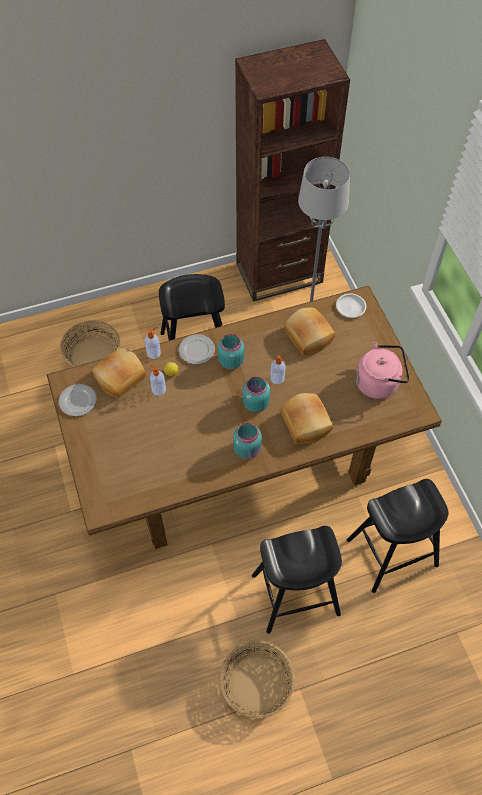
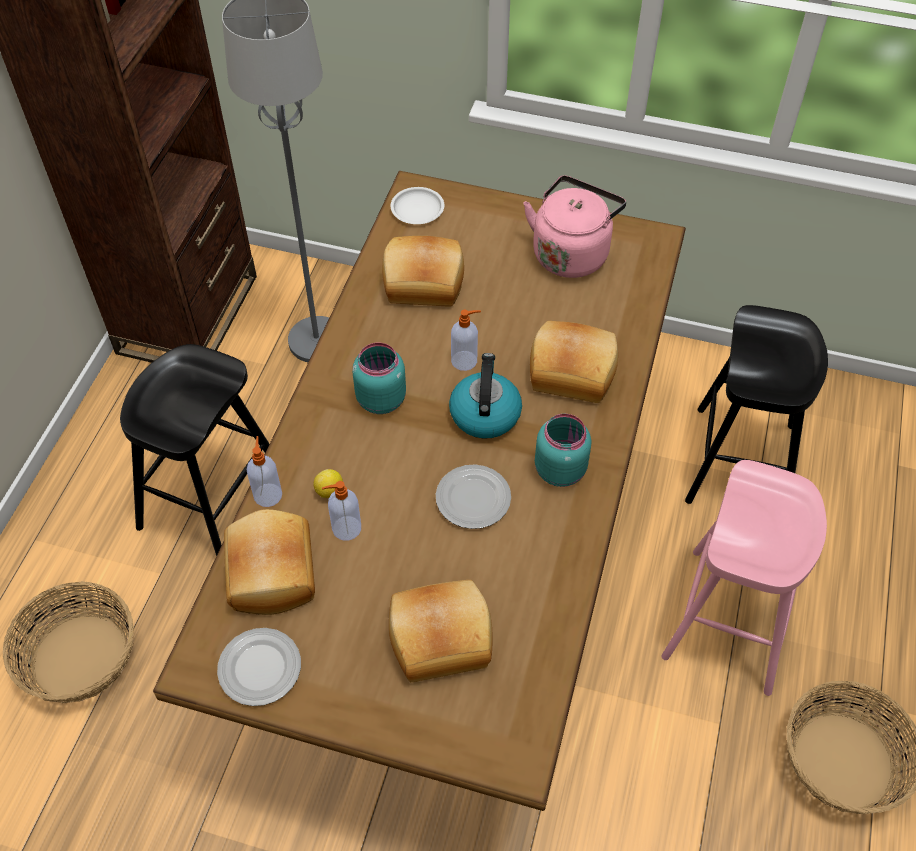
camera: 55 degrees left, 5 degrees down
plate [179,334,215,364] -> plate moved to [436,465,511,529]
turquoise jar [243,376,270,412] -> kettle [449,353,522,439]
black stool [252,526,342,634] -> pink stool [661,460,827,696]
none -> bread [389,580,493,682]

